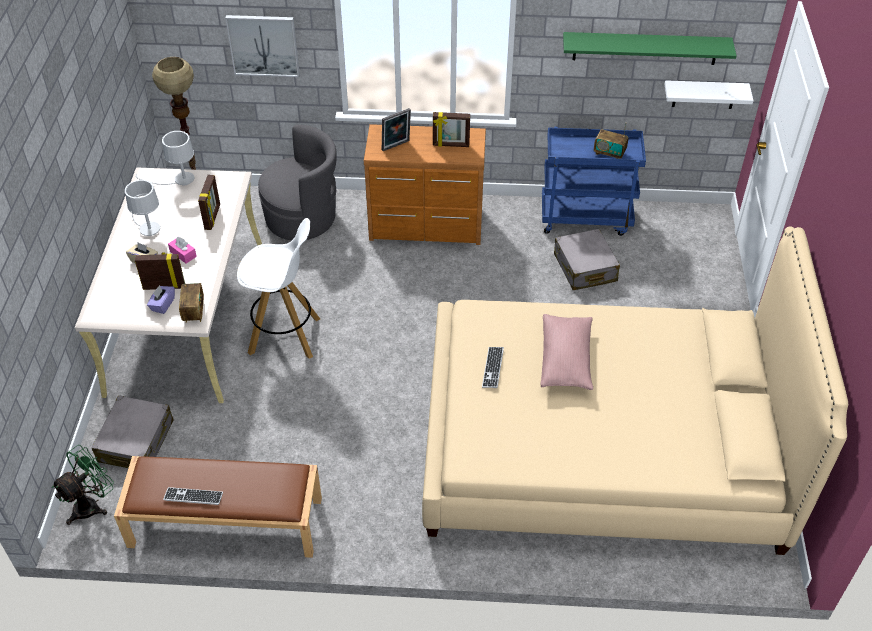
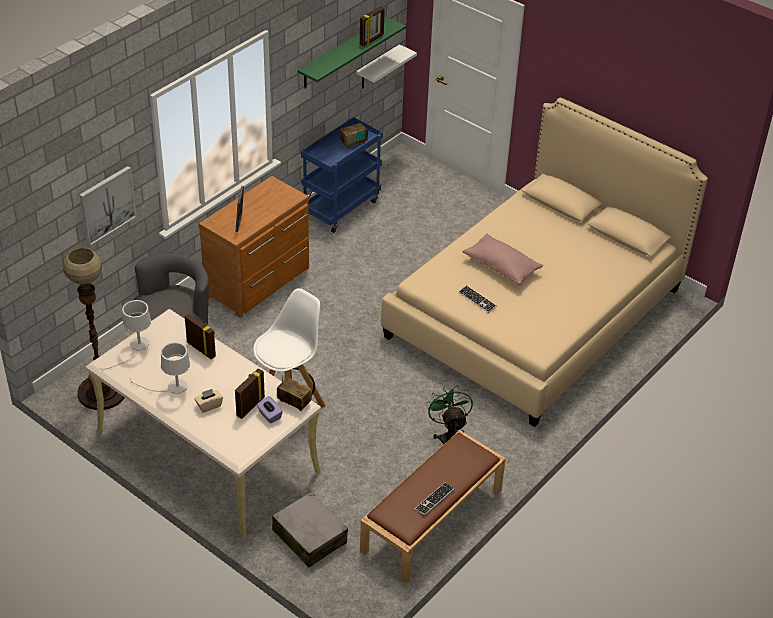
camera: 55 degrees left, 5 degrees down
green fan [52,445,114,525] -> green fan moved to [427,385,473,444]
pink tissue box [168,237,197,263] -> none
picture frame [433,112,470,147] -> picture frame moved to [360,6,385,46]
grey suitcase [554,229,620,290] -> none

